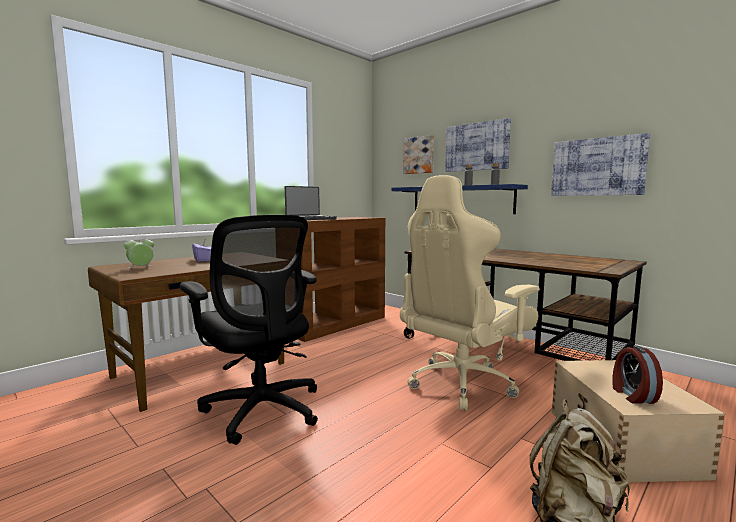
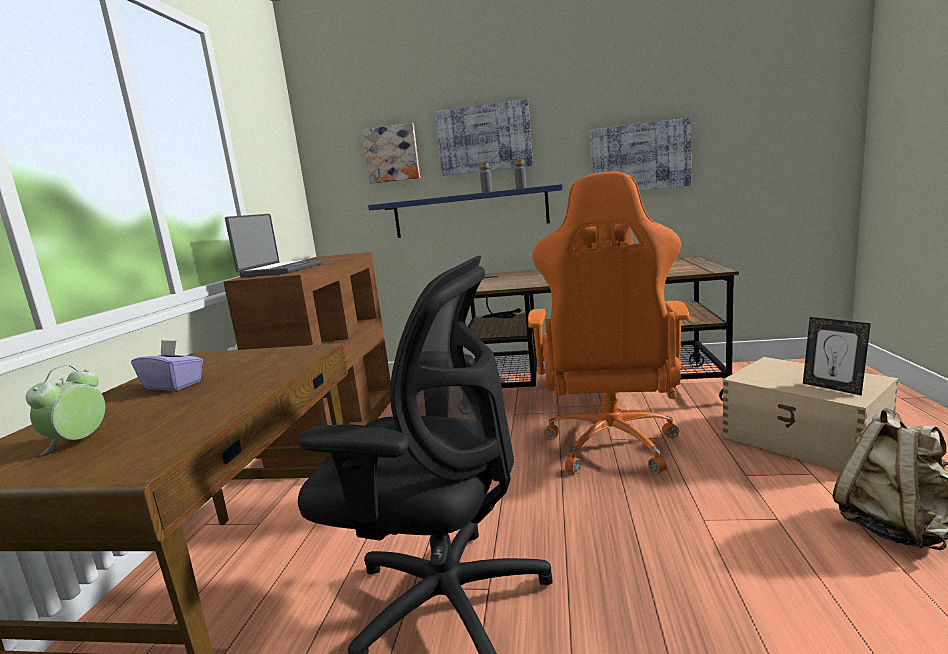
camera: 35 degrees left, 5 degrees up
beige office chair [400,175,540,411] -> orange office chair [528,172,689,474]
alarm clock [612,346,663,404] -> picture frame [803,317,871,396]

